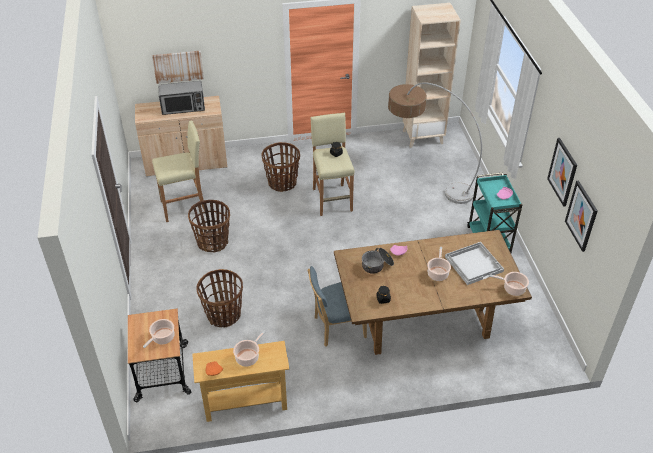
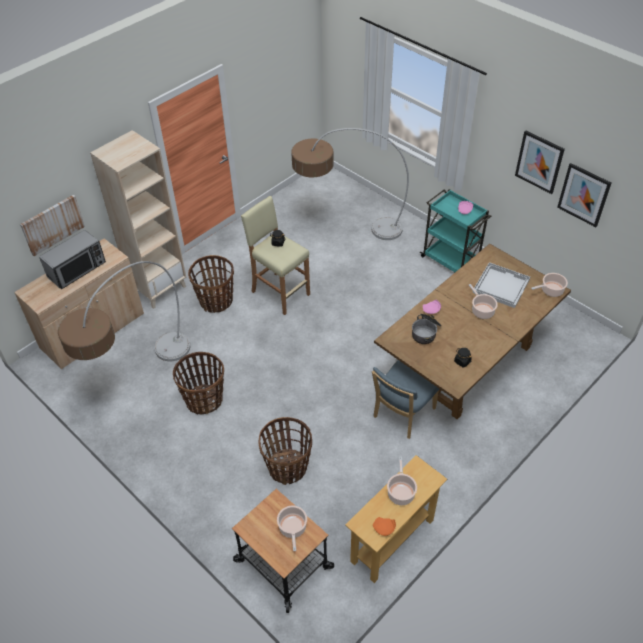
camera: 35 degrees left, 5 degrees up
beige stool [152,121,205,222] -> floor lamp [58,261,190,361]
beige bookcase [403,3,461,148] -> beige bookcase moved to [90,130,186,309]

